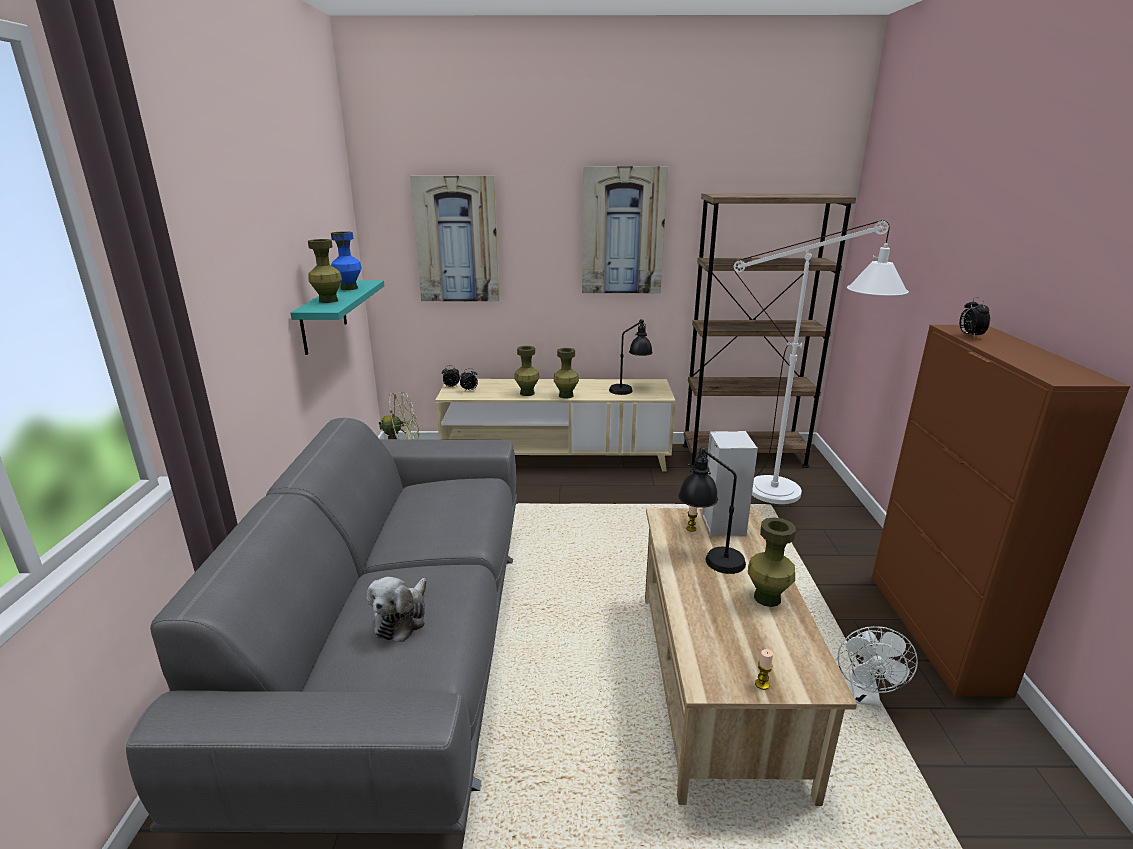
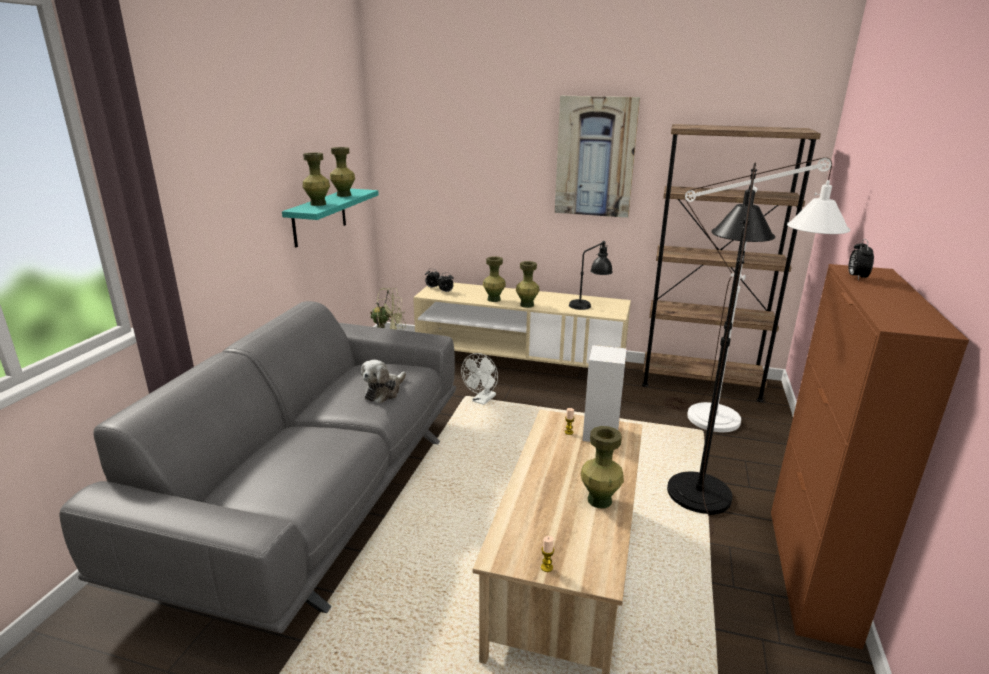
camera: 15 degrees right, 0 degrees up
blue vase [331,231,362,290] -> green vase [330,147,355,197]
plush toy [367,577,427,642] -> plush toy moved to [361,360,406,403]
picture [410,175,500,301] -> none
black table lamp [678,447,746,574] -> none
white fan [838,626,918,707] -> white fan moved to [461,353,498,405]
none -> black floor lamp [667,163,775,535]

